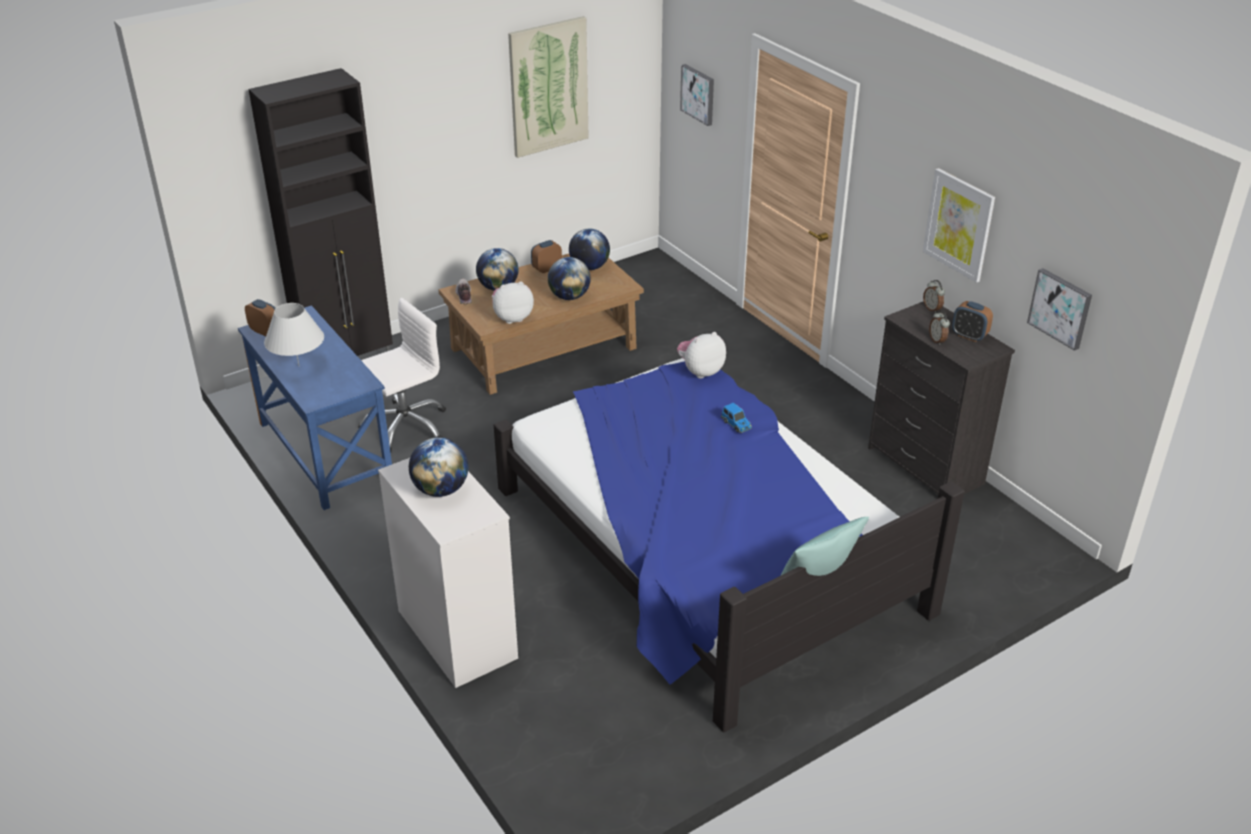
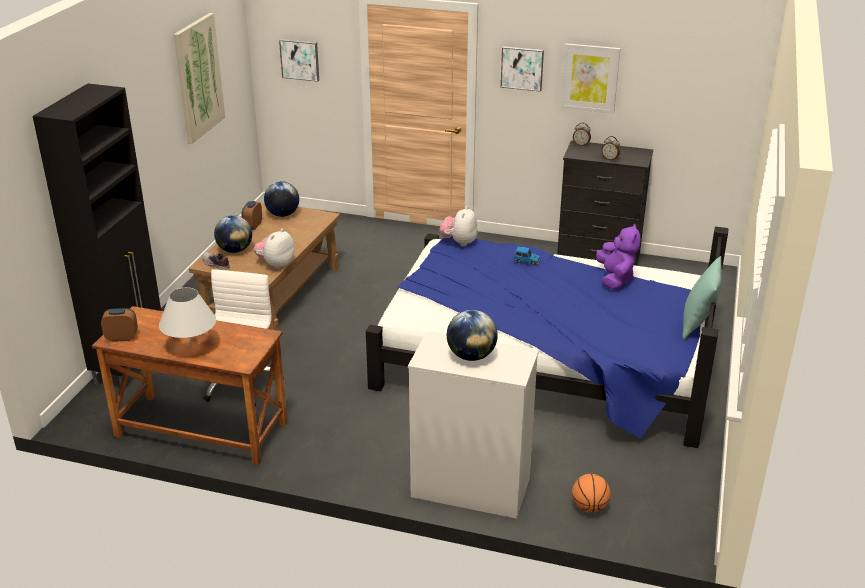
camera: 40 degrees left, 5 degrees down
blue desk [238,305,392,510] -> brown desk [92,306,287,466]
globe [548,257,591,300] -> none
alarm clock [952,301,993,342] -> none
picture [1027,268,1092,351] -> picture moved to [501,46,544,92]
none -> basketball [572,474,611,513]
none -> purple plush toy [596,223,641,290]

